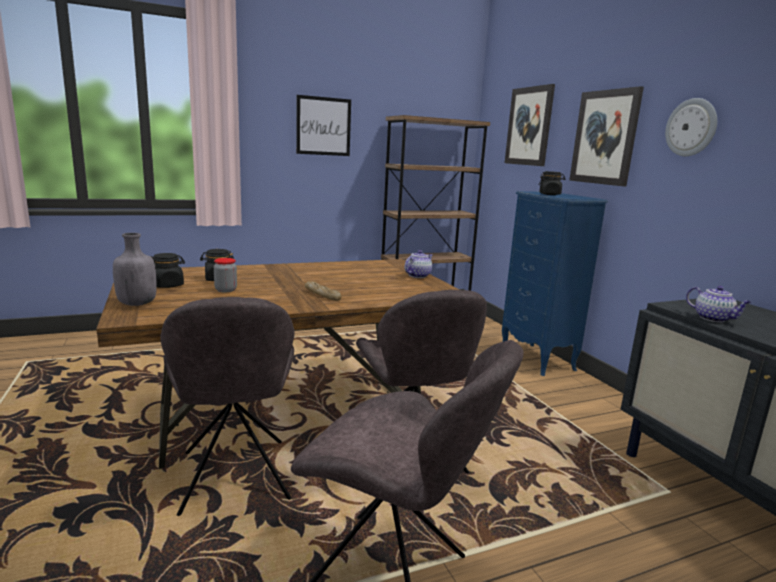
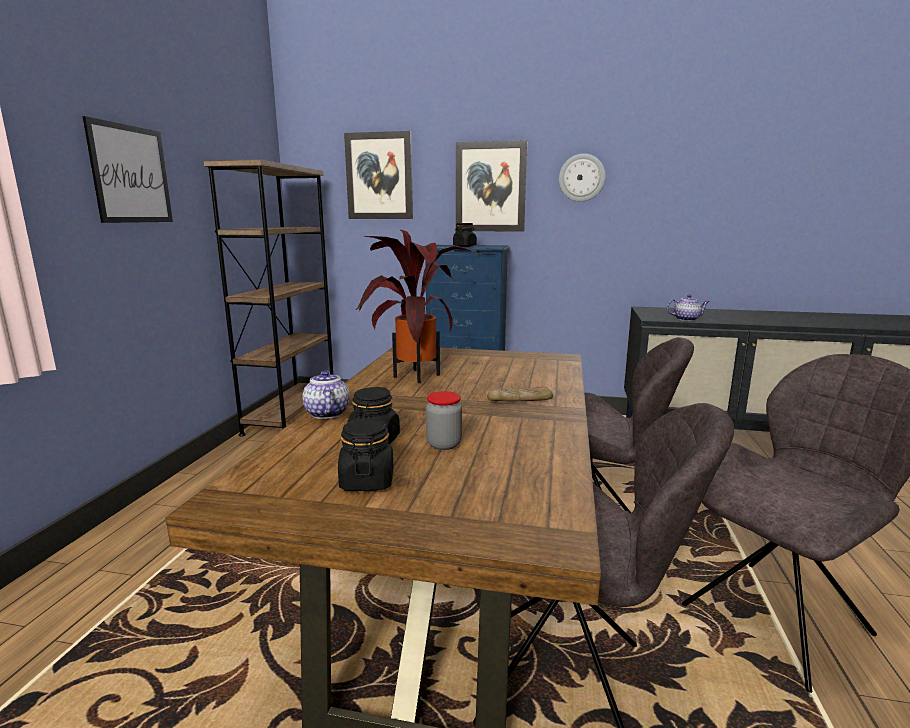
camera: 55 degrees left, 0 degrees up
grey bottle [113,233,157,306] -> none
teapot [404,250,433,278] -> teapot moved to [302,370,350,419]
none -> potted plant [356,230,482,383]

